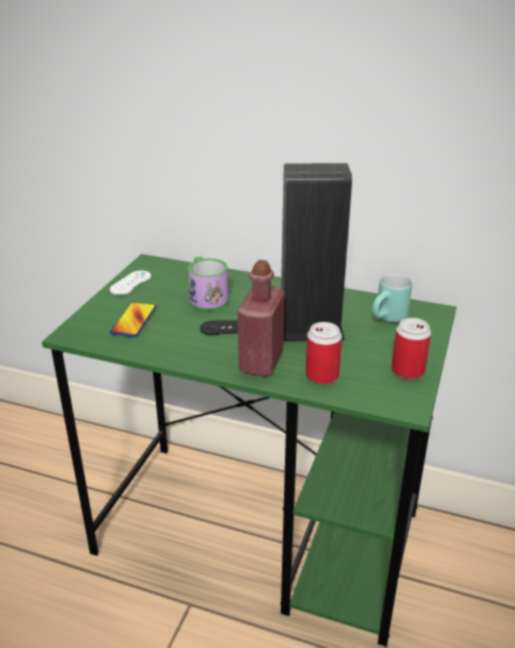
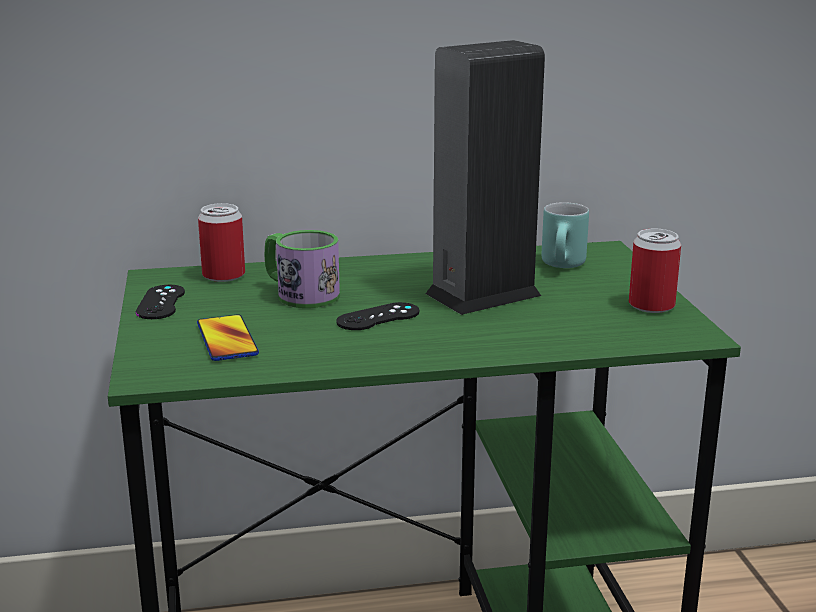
camera: 30 degrees left, 10 degrees down
white game controller [110,271,151,295] -> black game controller [136,285,185,319]
red bottle [237,260,285,377] -> none
can [306,322,342,384] -> can moved to [198,203,245,282]

